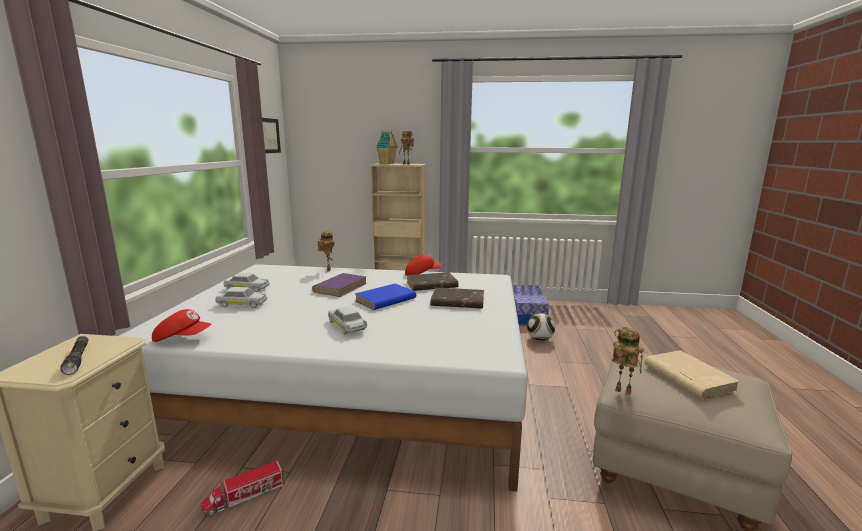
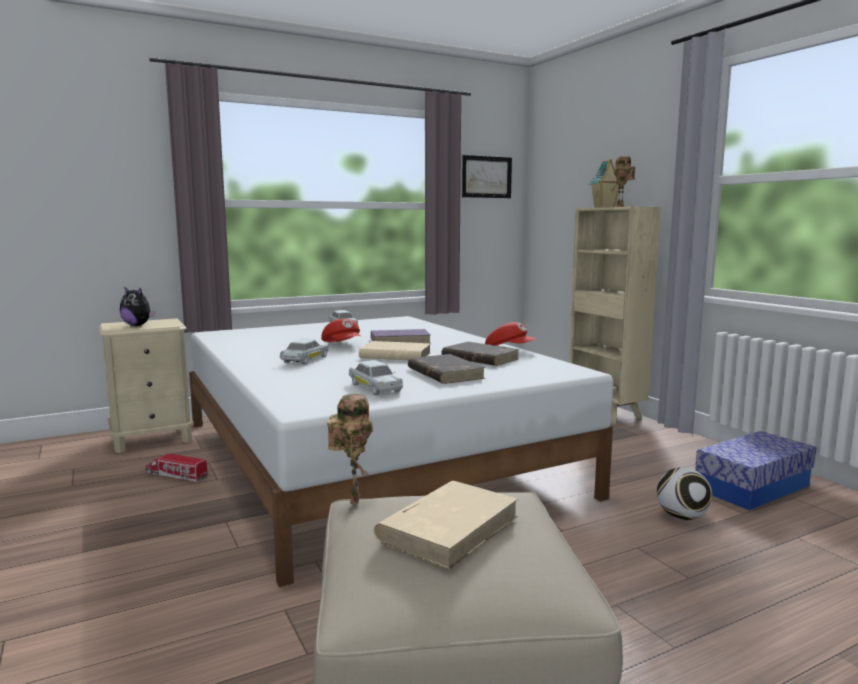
camera: 55 degrees right, 5 degrees down
black flashlight [60,336,88,375] -> plush toy [120,287,156,326]
red cap [152,309,212,342] -> red cap moved to [321,319,362,342]
white toy car [215,287,267,308] -> white toy car moved to [349,360,403,395]
toy robot [317,231,335,272] -> none
blue book [355,284,416,310] -> beige book [359,341,431,360]

